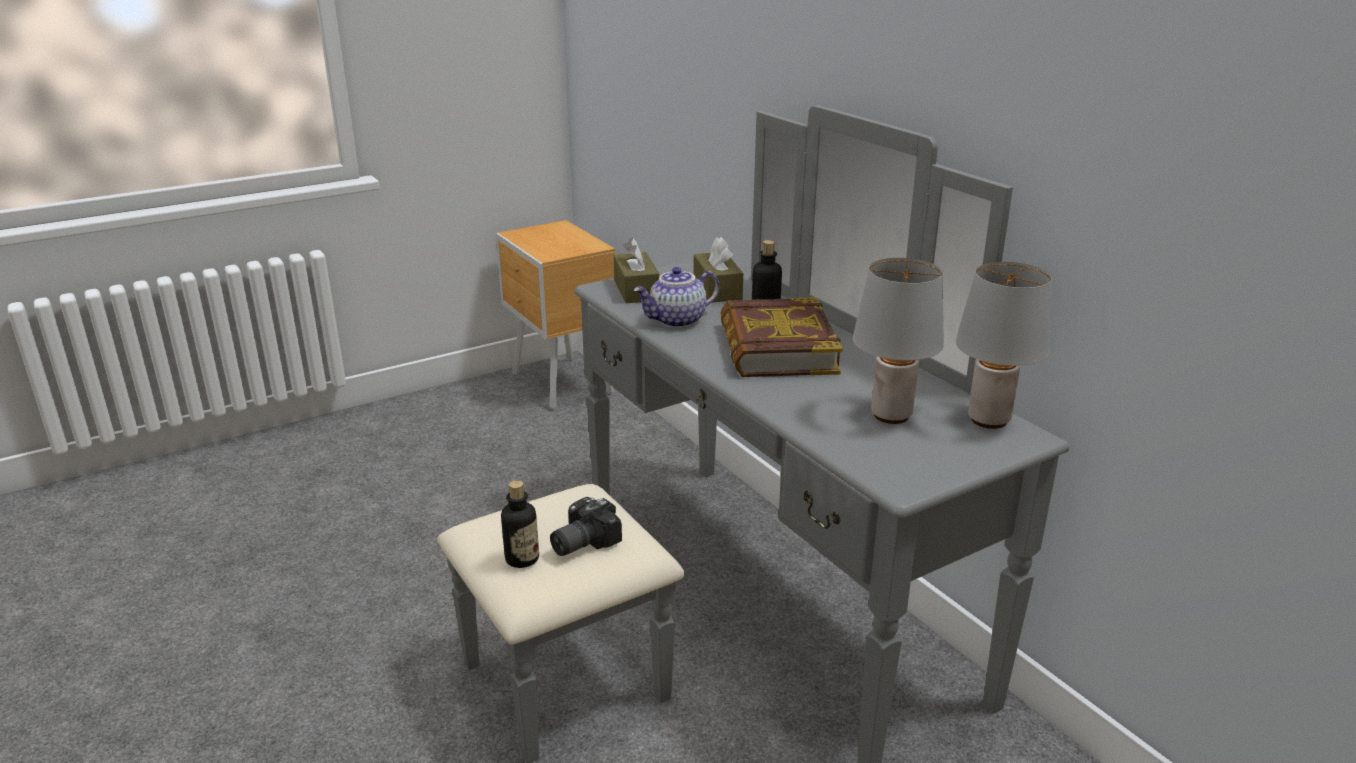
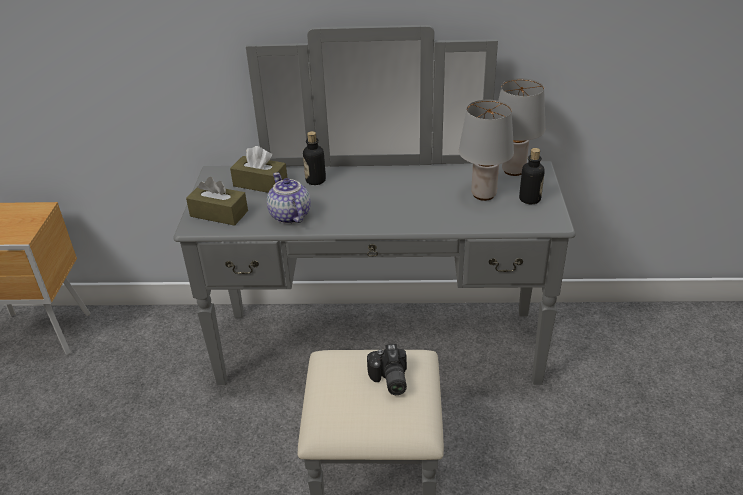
camera: 55 degrees left, 10 degrees up
bottle [501,480,539,568] -> bottle moved to [519,148,545,204]
teapot [634,267,719,328] -> teapot turned 150 degrees clockwise [267,172,311,224]
book [721,297,843,377] -> none

